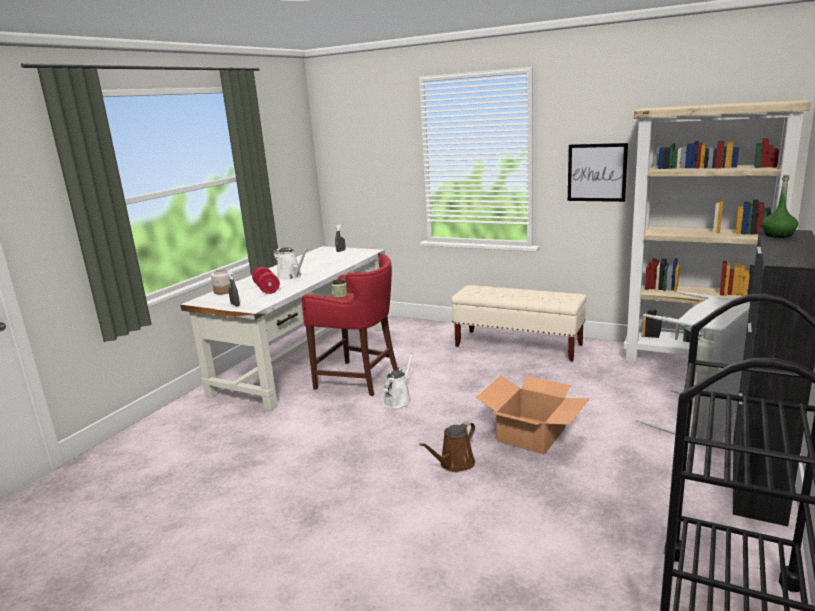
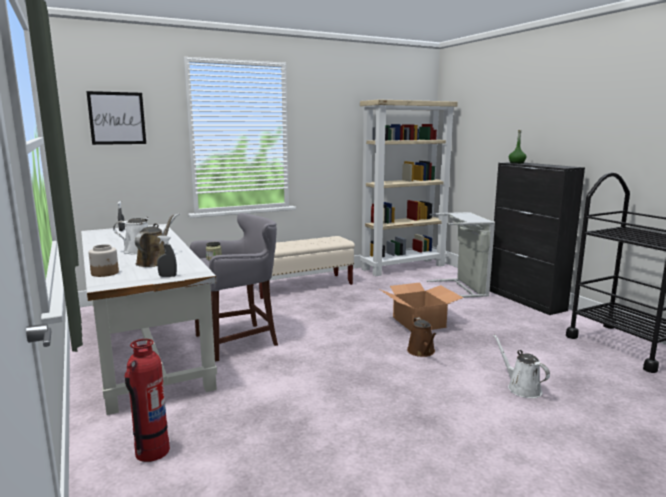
camera: 55 degrees left, 5 degrees down
red dumbbell [252,267,280,294] -> brown watering can [135,215,174,267]
red stool [302,254,398,396] -> grey stool [190,213,278,362]
white watering can [383,353,414,409] -> white watering can moved to [493,334,550,398]
picture [568,143,628,202] -> picture moved to [86,91,146,145]
none -> fire extinguisher [124,339,170,462]

